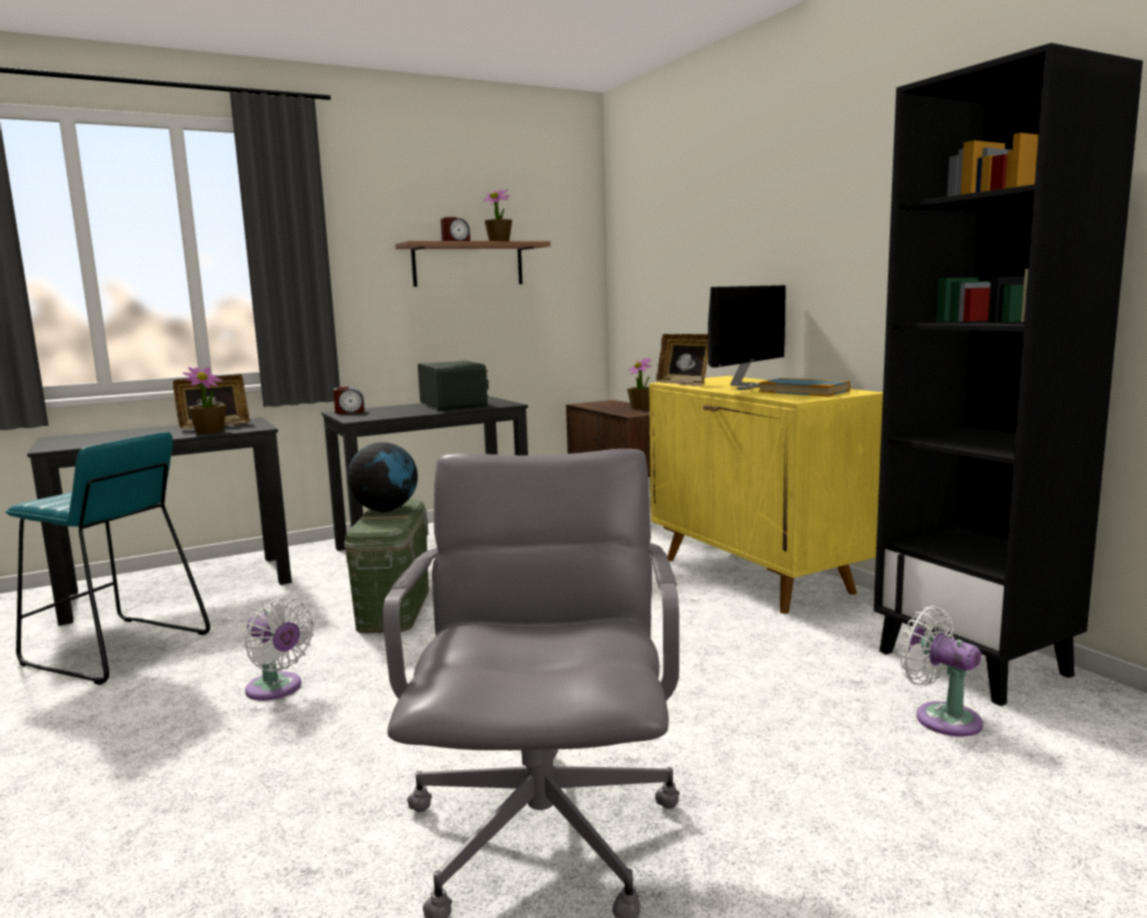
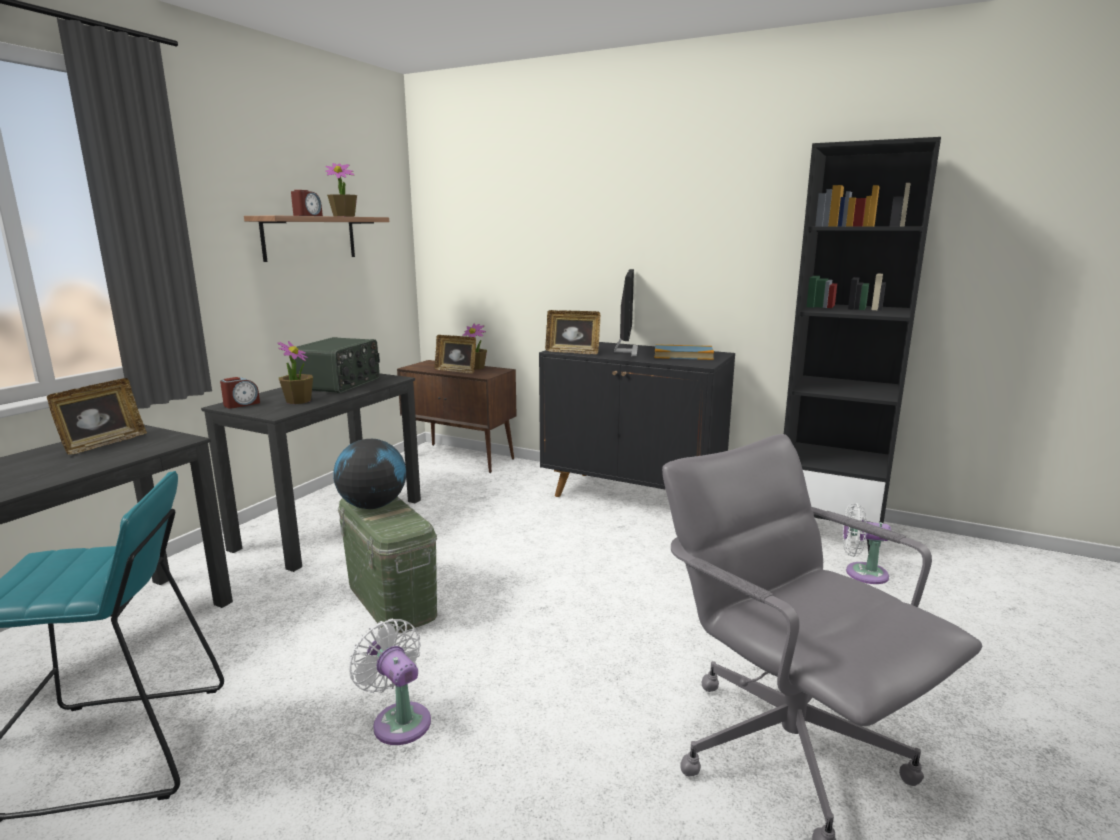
camera: 35 degrees left, 5 degrees up
potted plant [183,367,226,434] -> potted plant moved to [277,341,313,404]
white fan [245,597,314,700] -> white fan turned 135 degrees counterclockwise [349,619,431,745]
radio [418,361,489,411] -> radio turned 75 degrees clockwise [291,337,380,393]
yellow cabinet [649,376,883,614] -> black cabinet [539,342,735,497]
none -> picture frame [434,335,476,374]

